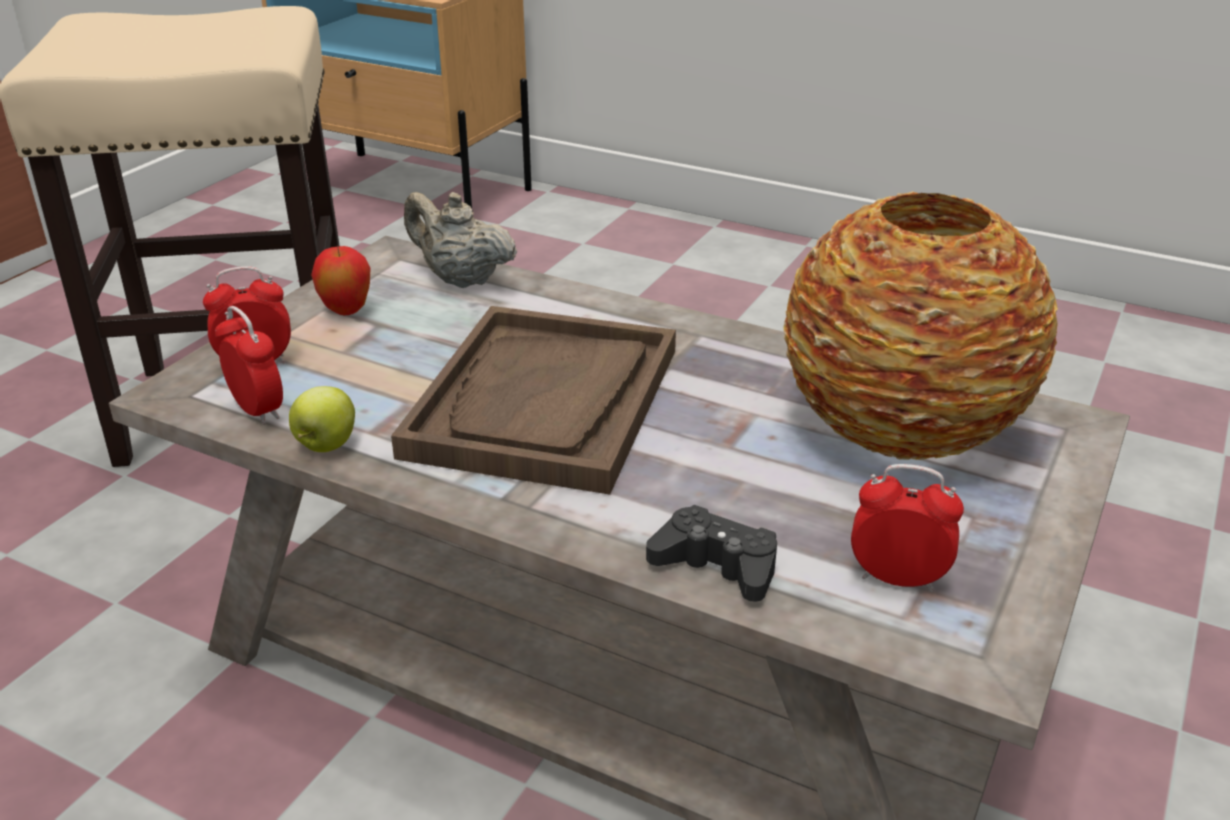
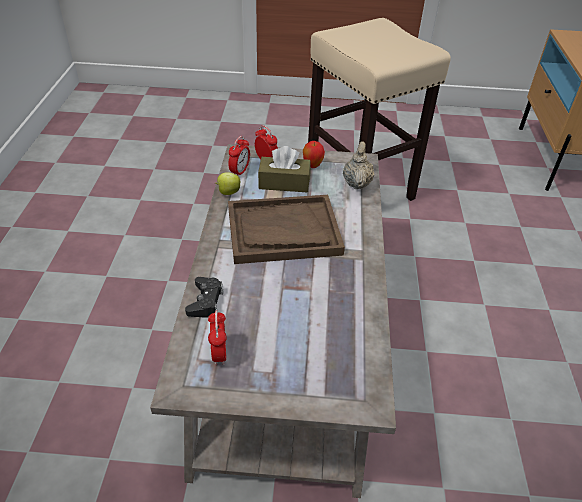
camera: 65 degrees right, 10 degrees up
vase [783,191,1058,460] -> none
none -> brown tissue box [258,146,311,193]

